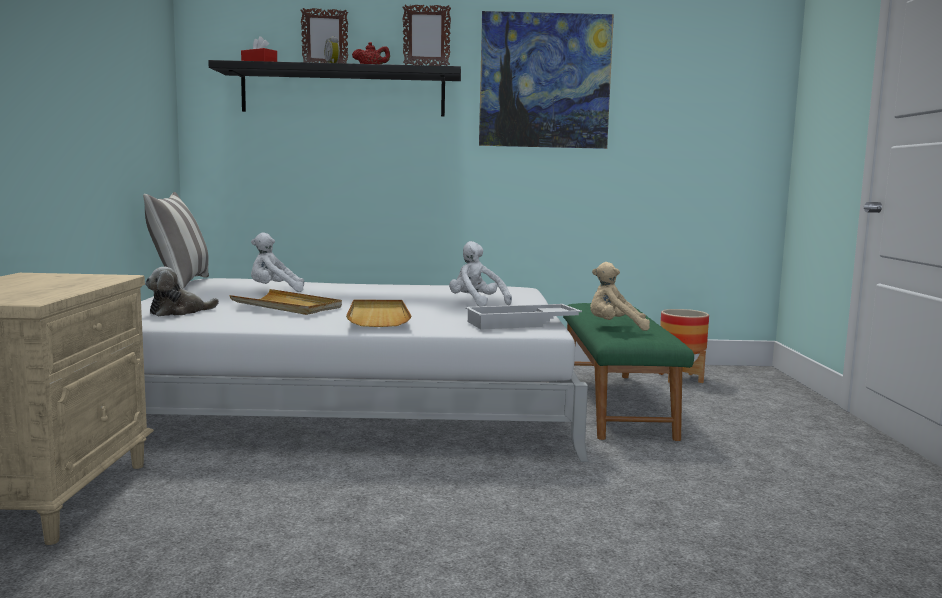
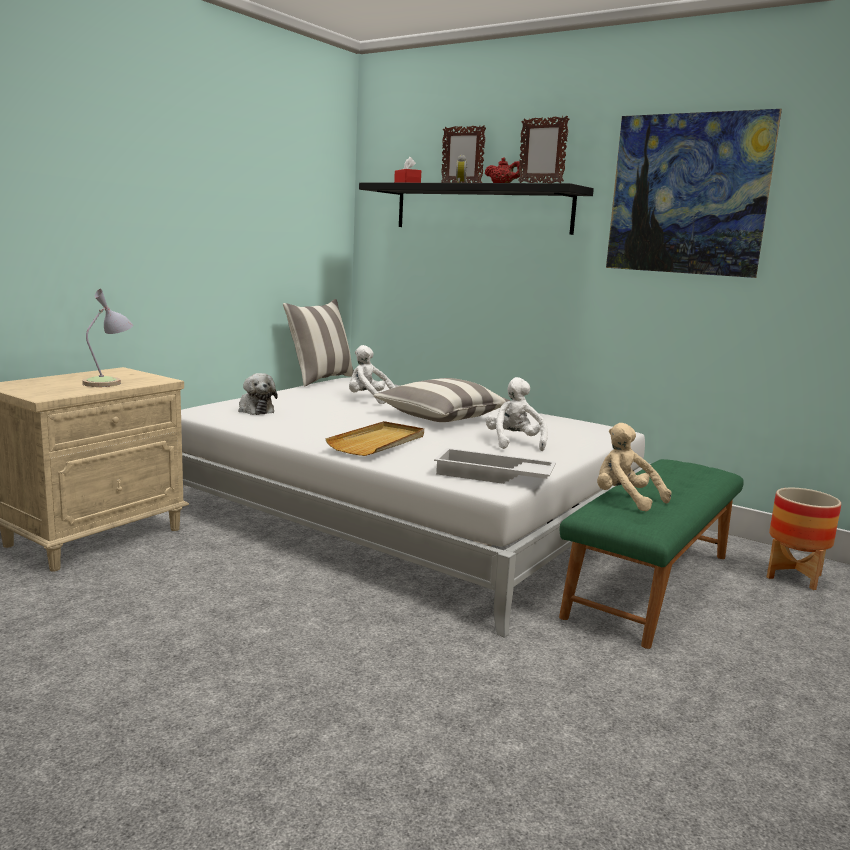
camera: 35 degrees right, 5 degrees up
plush toy [145,267,219,316] -> plush toy turned 120 degrees counterclockwise [238,373,278,415]
beige tray [229,289,342,315] -> none
none -> table lamp [82,289,133,387]
none -> pillow [373,378,511,422]

